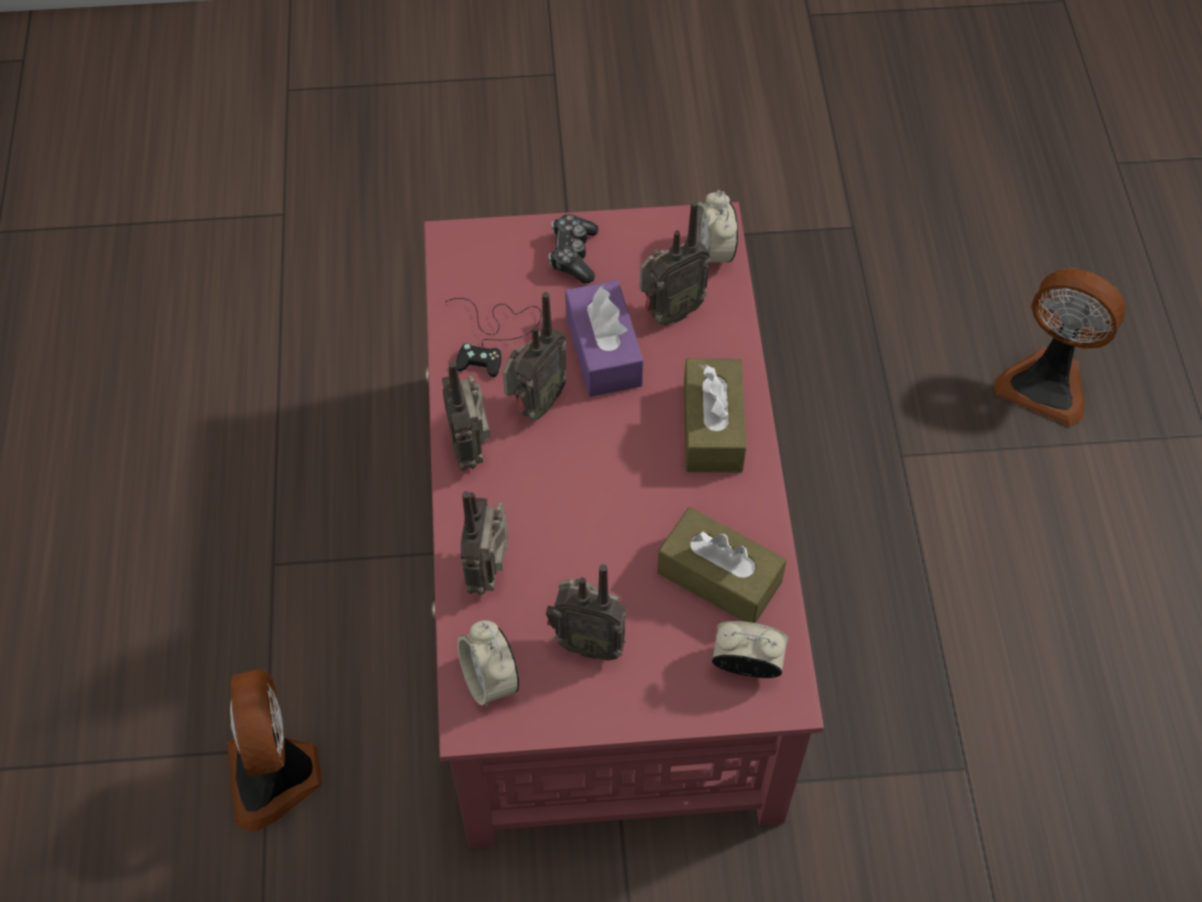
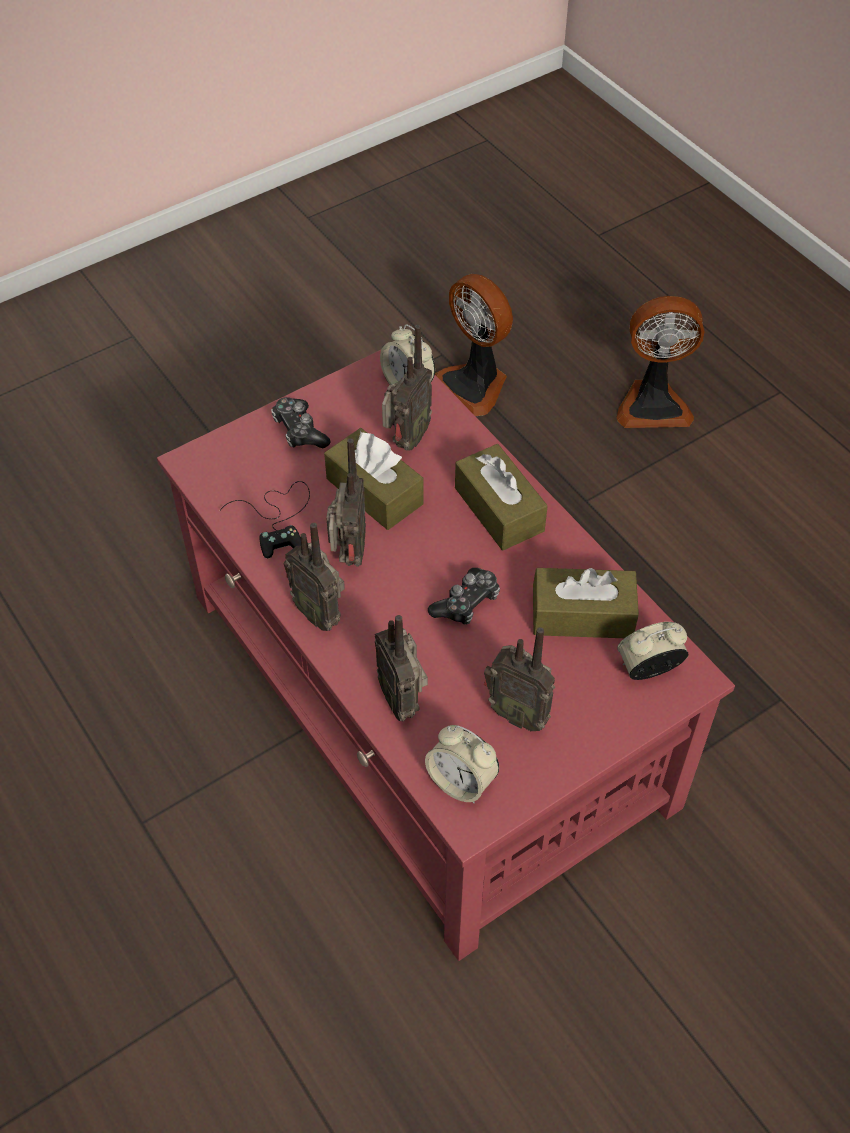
camera: 30 degrees left, 5 degrees down
fan [227,669,322,832] -> fan moved to [435,274,513,416]
radio [546,564,627,661] -> radio turned 45 degrees clockwise [484,627,555,731]
purple tissue box [565,280,643,397] -> brown tissue box [324,428,424,530]
none -> game controller [428,568,500,625]

